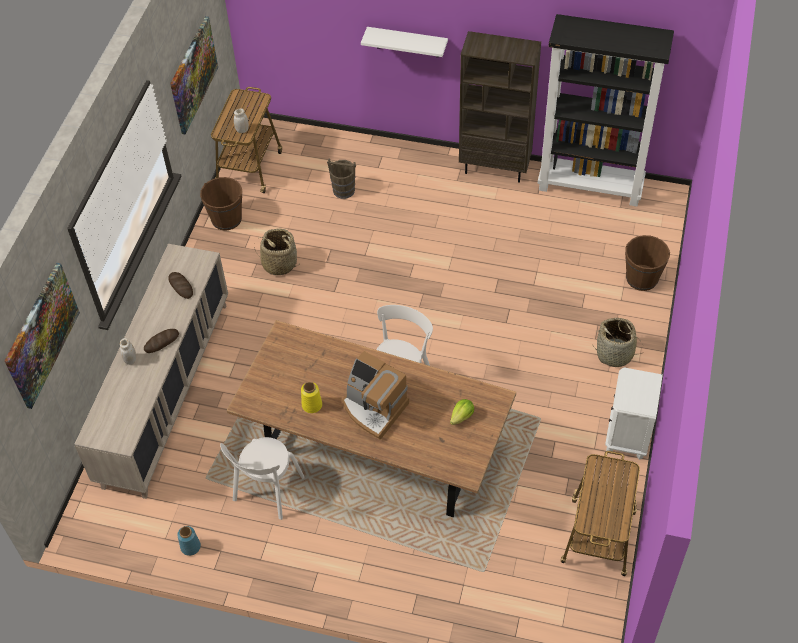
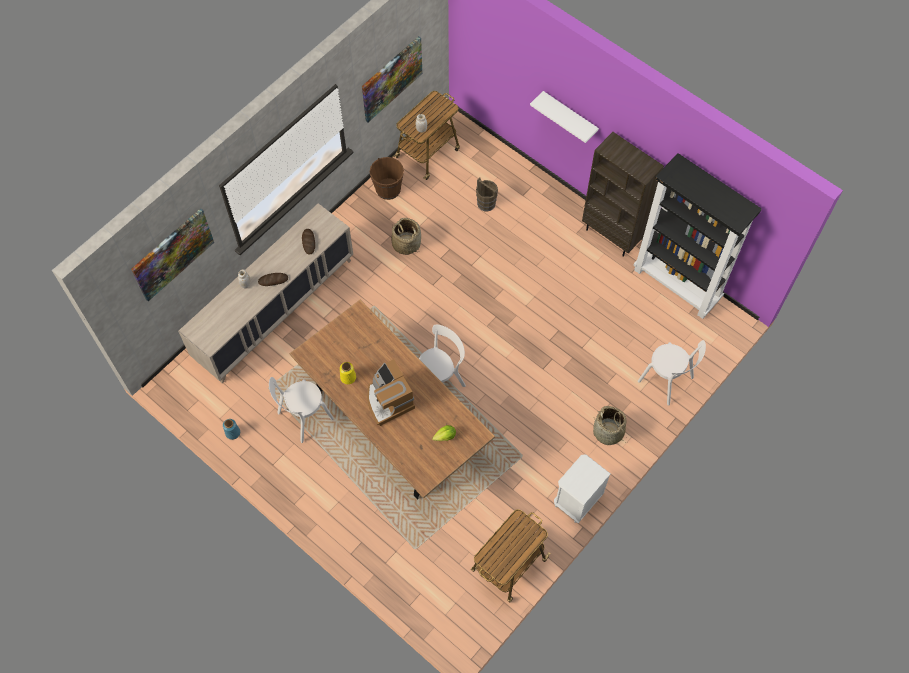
camera: 25 degrees right, 10 degrees up
brown bucket [625,235,670,291] -> white chair [638,340,706,406]

